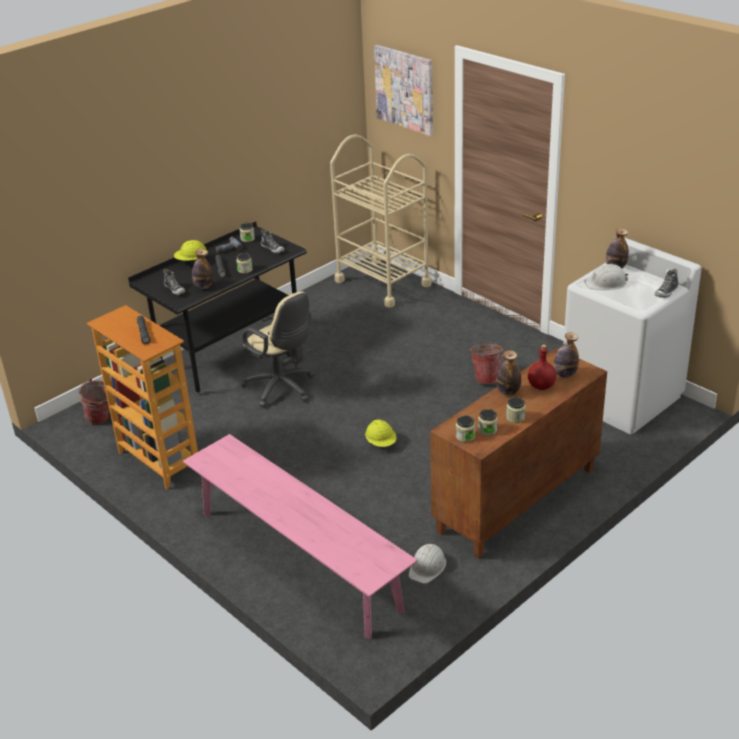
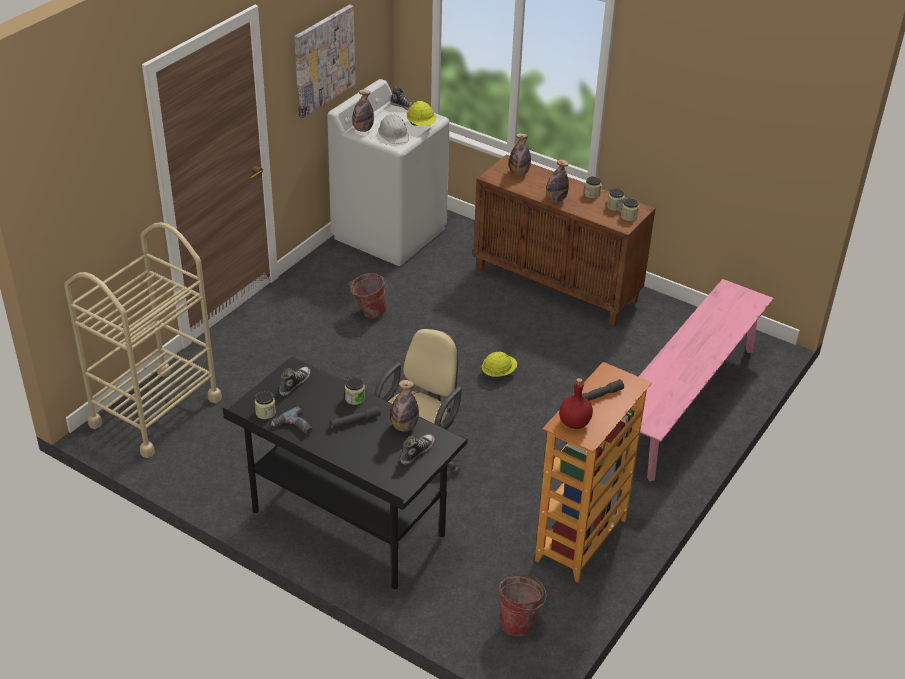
camera: 105 degrees left, 5 degrees up
yellow hard hat [174,240,208,264] -> yellow hard hat moved to [407,101,436,126]
picture [374,45,433,136] -> picture moved to [294,5,356,118]
white hard hat [409,544,446,584] -> none
red bottle [528,344,556,390] -> red bottle moved to [559,378,593,429]

